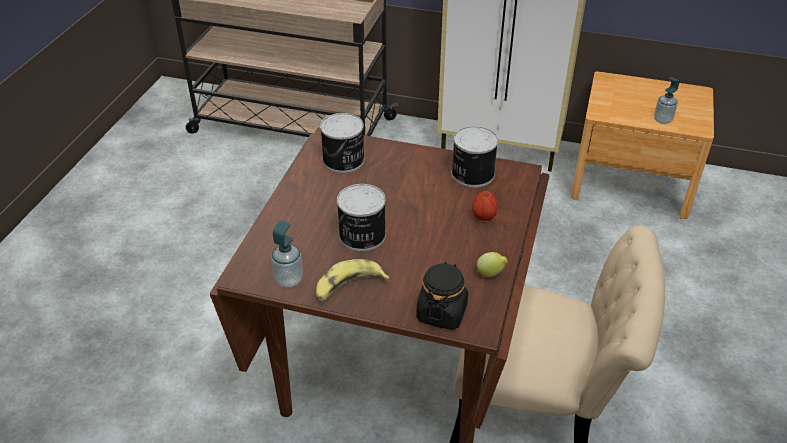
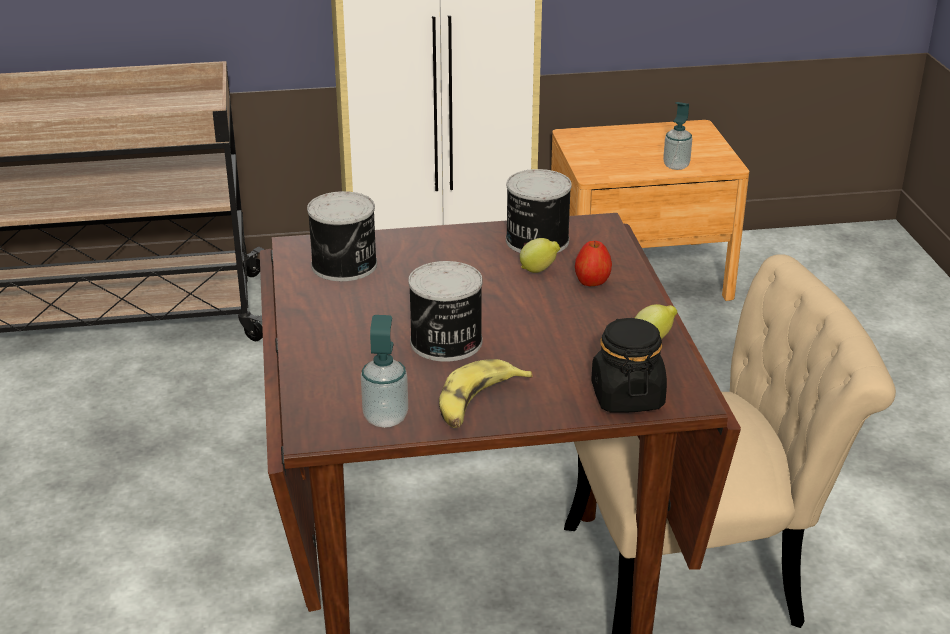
camera: 25 degrees left, 10 degrees down
none -> lemon [520,238,560,273]

